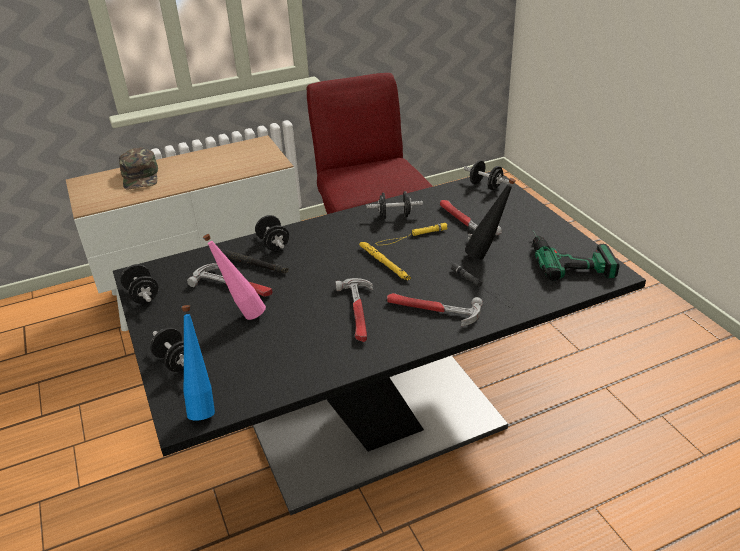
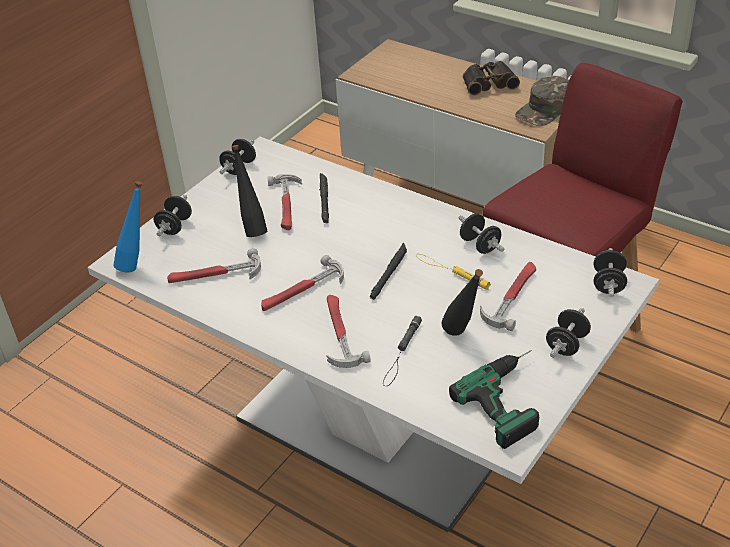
camera: 60 degrees right, 5 degrees up
black dining table [113,171,646,515] -> white dining table [88,137,659,532]
green cap [119,148,158,190] -> green cap moved to [515,76,569,126]
pink bottle [203,234,266,320] -> black bottle [232,145,267,237]
black dumbbell [255,215,289,251] -> black dumbbell moved to [546,308,591,358]
yellow flashlight [359,242,411,281] -> black flashlight [370,243,407,300]
none -> hammer [167,248,261,283]
none -> binoculars [463,61,520,95]

